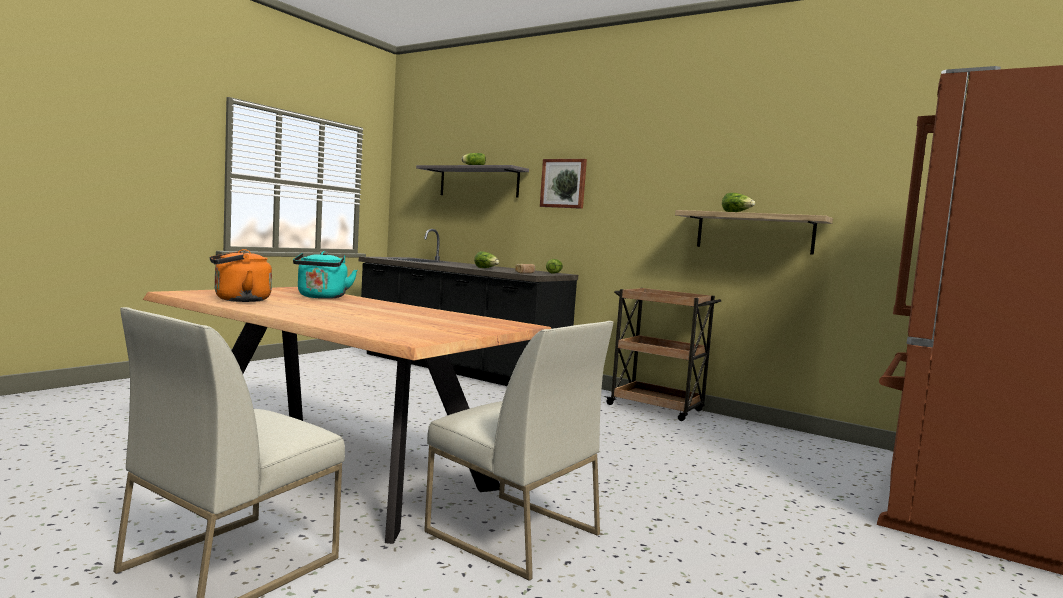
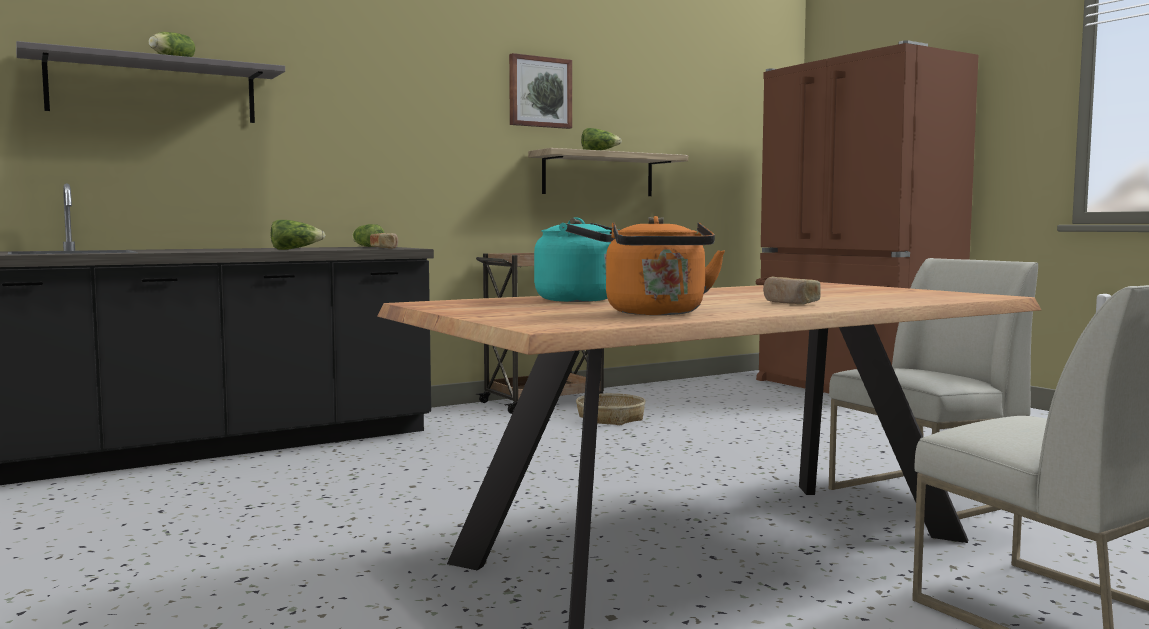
camera: 65 degrees left, 0 degrees up
picture [540,159,587,209] -> picture moved to [509,53,572,129]
none -> basket [576,393,646,425]
none -> bread [763,276,821,305]

